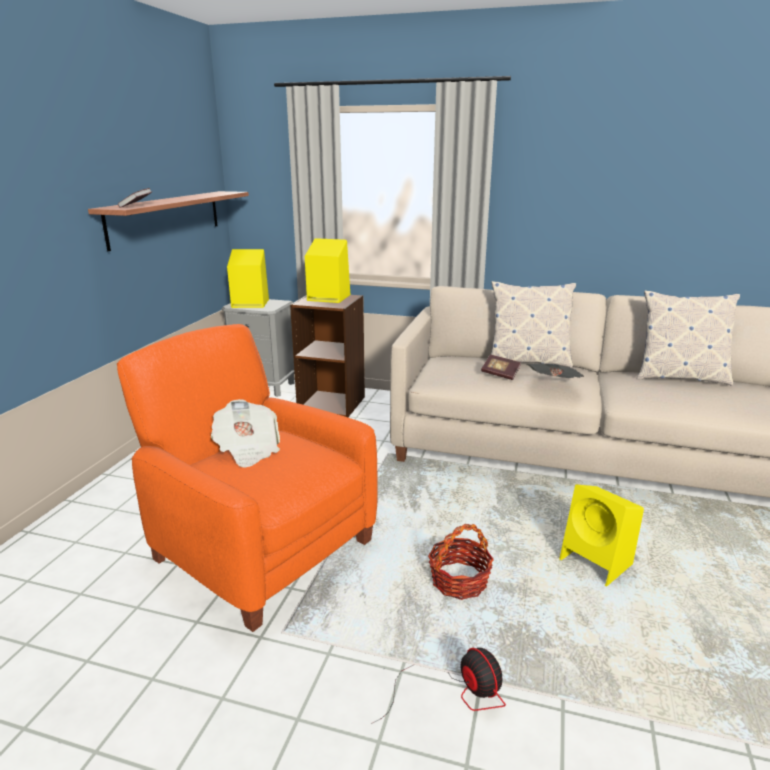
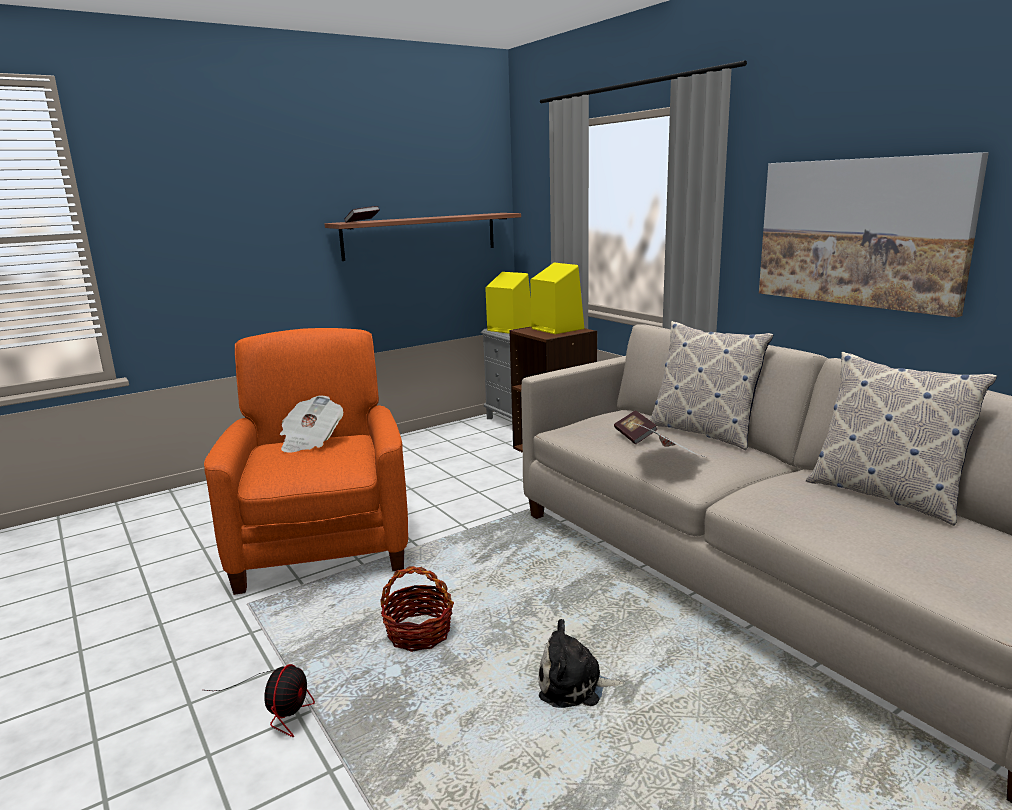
camera: 40 degrees right, 5 degrees down
yellow speaker [559,484,644,587] -> plush toy [539,619,625,708]
none -> picture [759,152,989,317]

